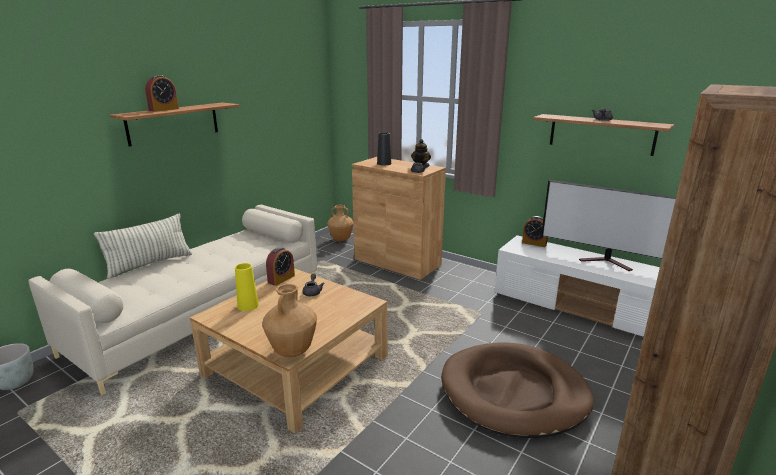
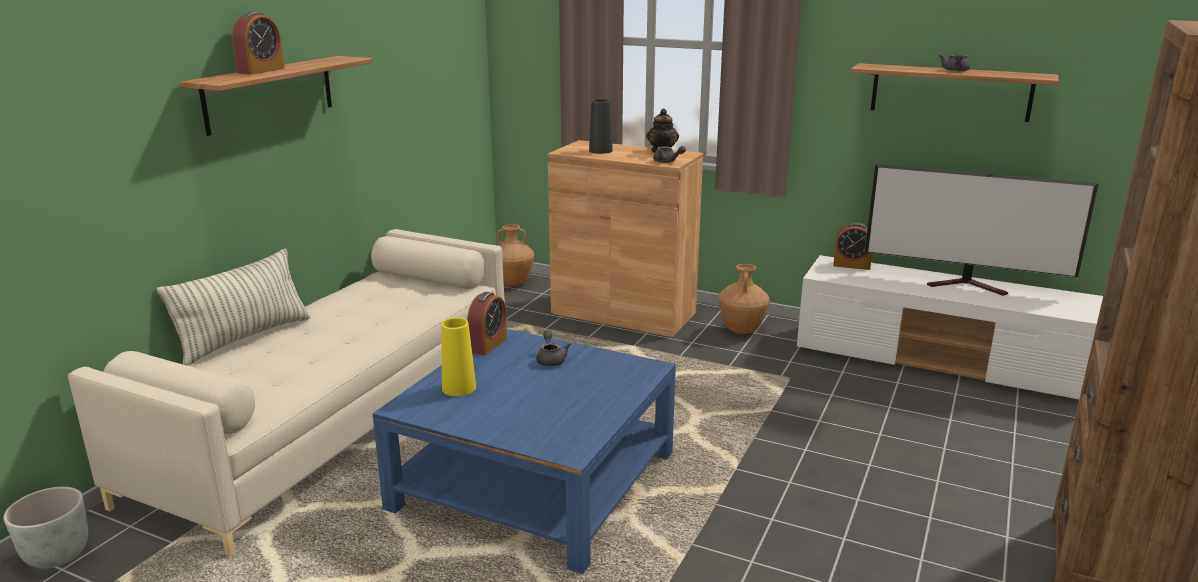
camera: 10 degrees left, 0 degrees up
beige coffee table [190,268,387,433] -> blue coffee table [372,329,676,574]
brown vase [262,284,317,357] -> brown vase moved to [719,264,770,334]
brown dog bed [441,342,594,438] -> none

